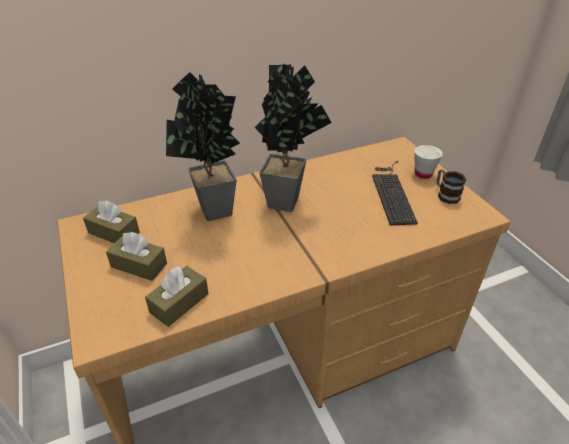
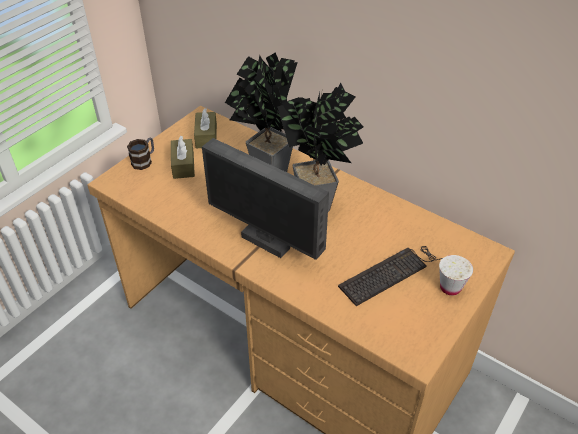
camera: 60 degrees right, 5 degrees up
brown tissue box [145,266,208,327] -> none
mug [437,169,467,204] -> mug moved to [127,138,154,170]
none -> monitor [202,138,329,260]

